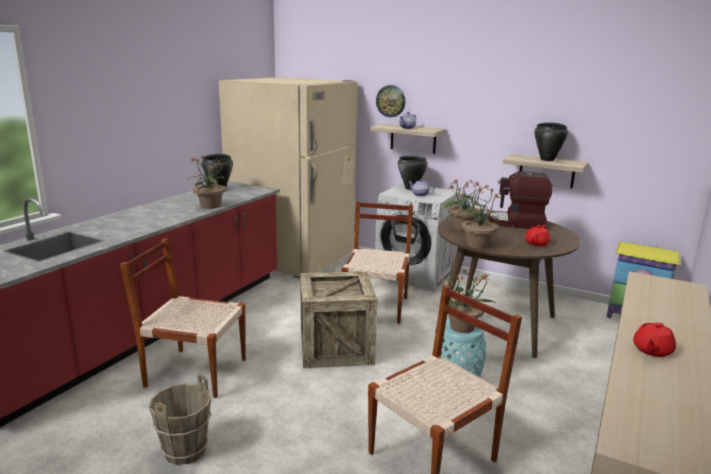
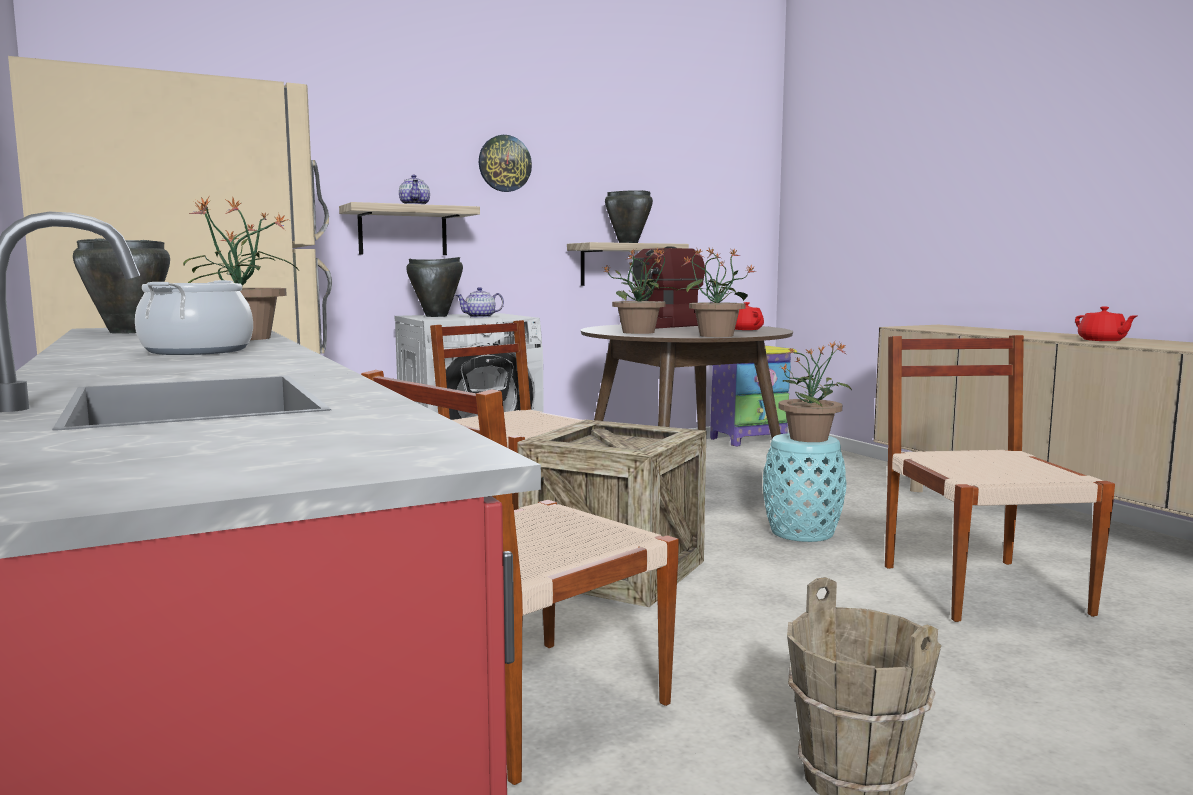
camera: 55 degrees left, 10 degrees down
wall clock [376,85,405,117] -> wall clock moved to [479,135,532,192]
none -> cooking pot [135,280,253,355]

